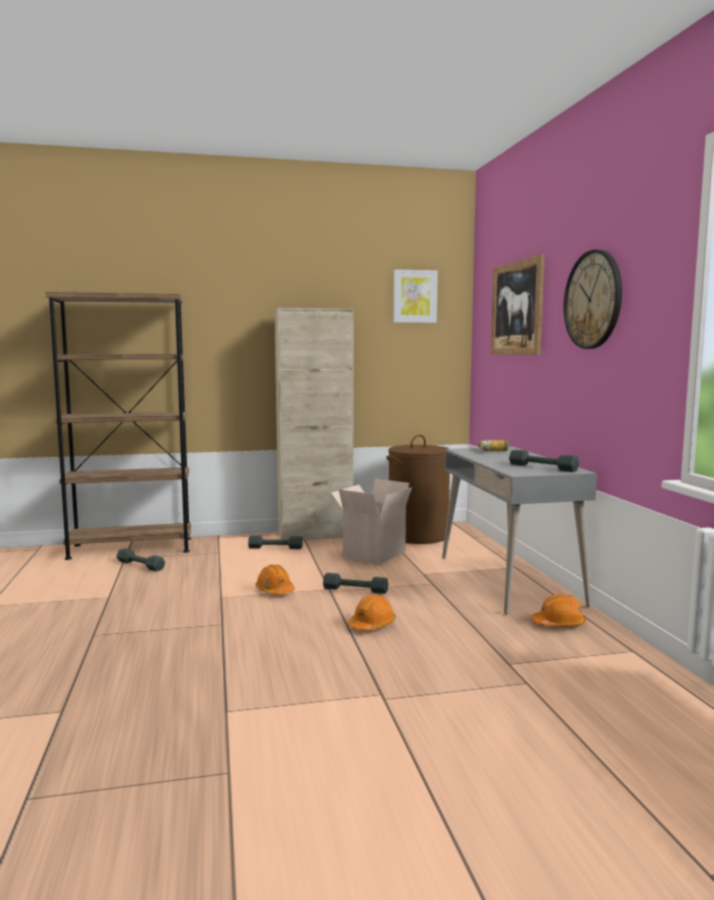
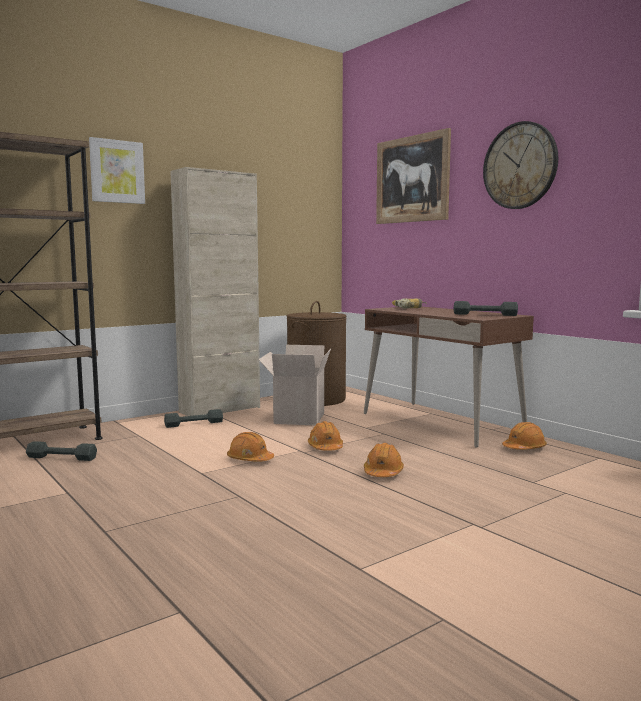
camera: 25 degrees left, 0 degrees up
grey dumbbell [323,573,388,594] -> orange hard hat [308,421,343,451]
picture [393,269,438,323] -> picture moved to [89,137,145,204]
grey desk [442,447,597,614] -> brown desk [364,307,534,448]

